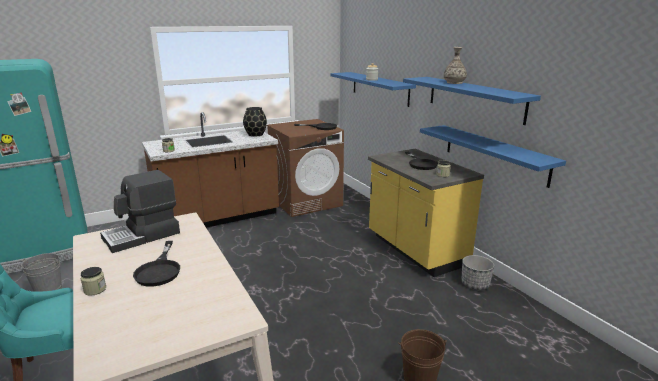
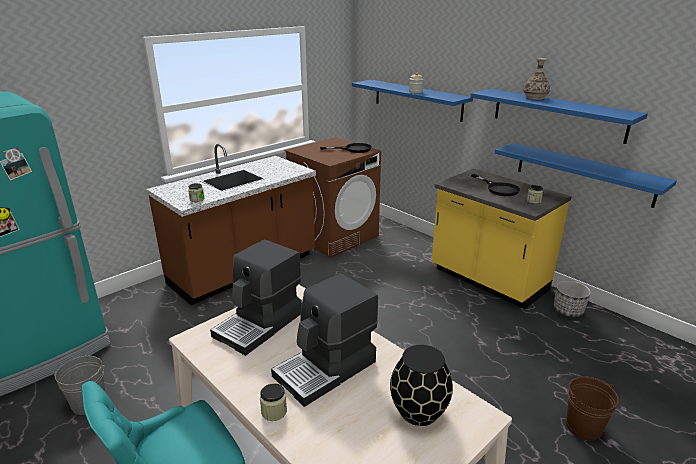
camera: 15 degrees left, 5 degrees up
black frying pan [133,241,180,287] -> coffee machine [271,273,378,407]
black vase [243,107,267,137] -> black vase moved to [390,345,453,426]

